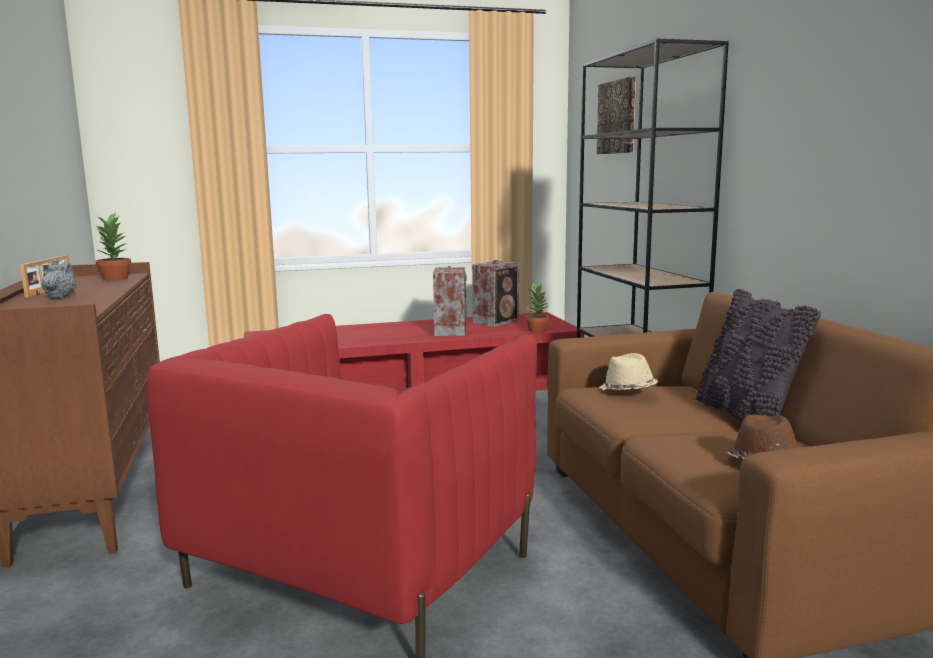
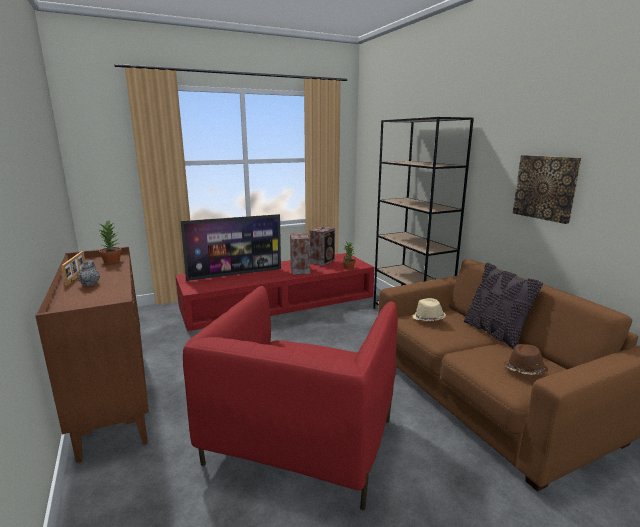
camera: 10 degrees left, 5 degrees up
picture [597,77,636,154] -> picture moved to [513,155,581,224]
none -> television [181,214,281,281]

